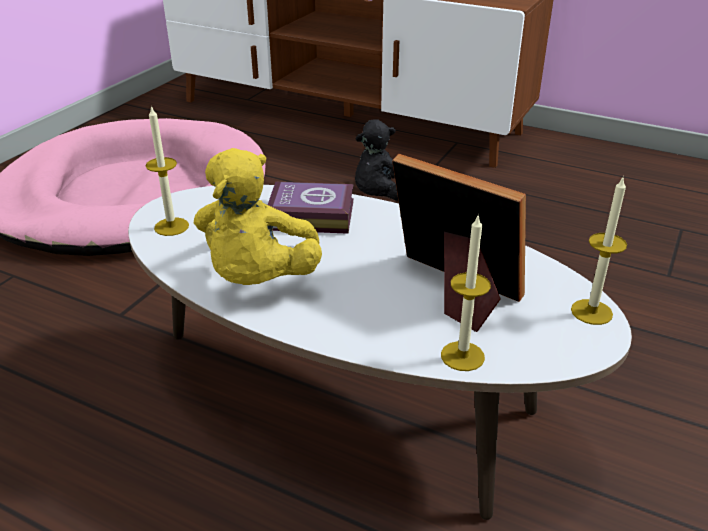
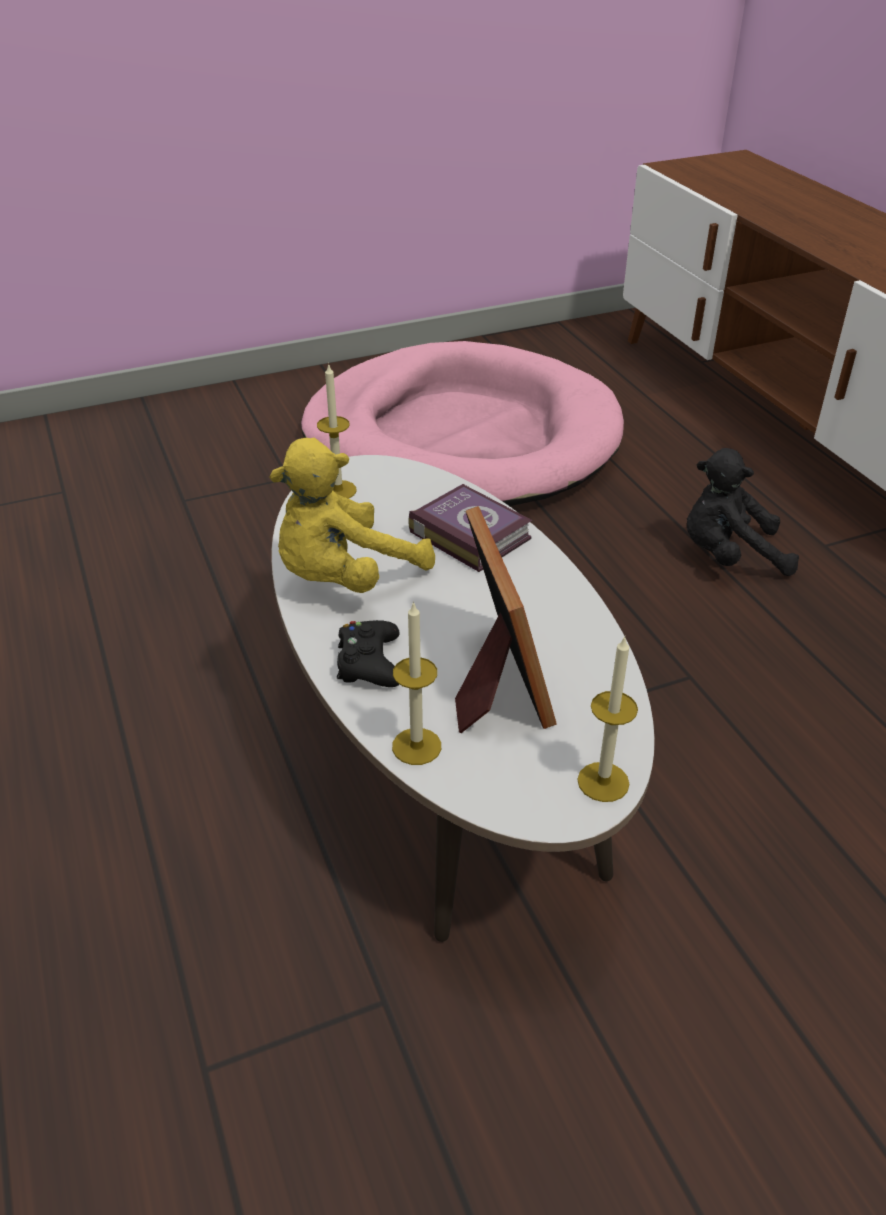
camera: 40 degrees right, 5 degrees up
none -> black game controller [337,620,400,687]

